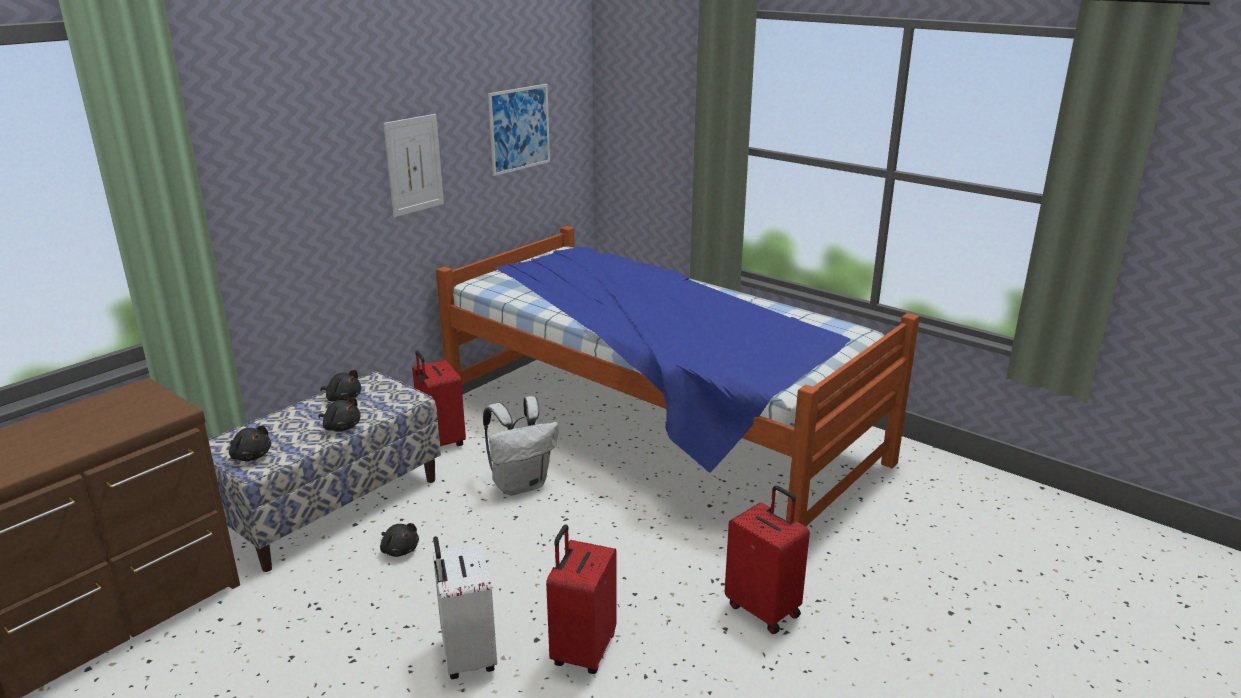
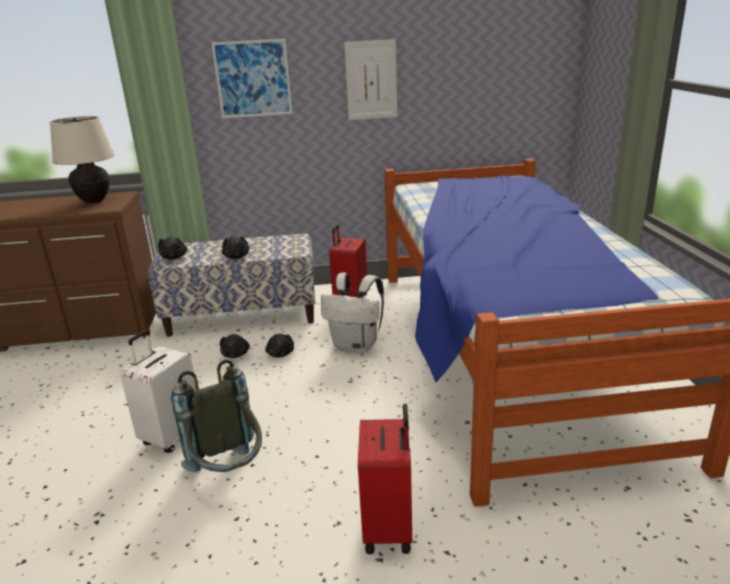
camera: 45 degrees right, 0 degrees up
black plush toy [320,370,361,401] -> black plush toy moved to [265,334,294,357]
picture [488,84,550,176] -> picture moved to [211,39,292,118]
red suitcase [546,525,617,674] -> grey backpack [171,360,262,472]
none -> beige table lamp [50,116,115,203]

